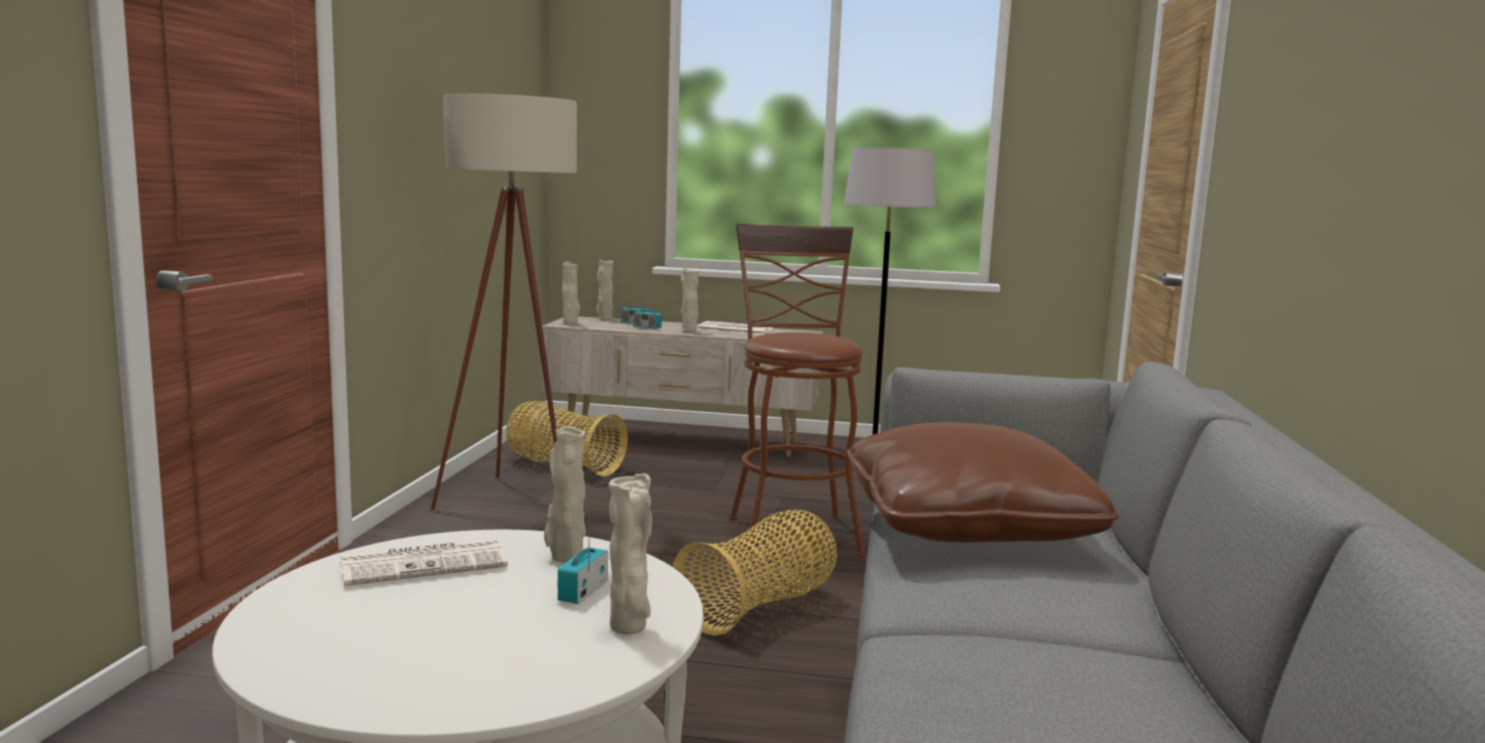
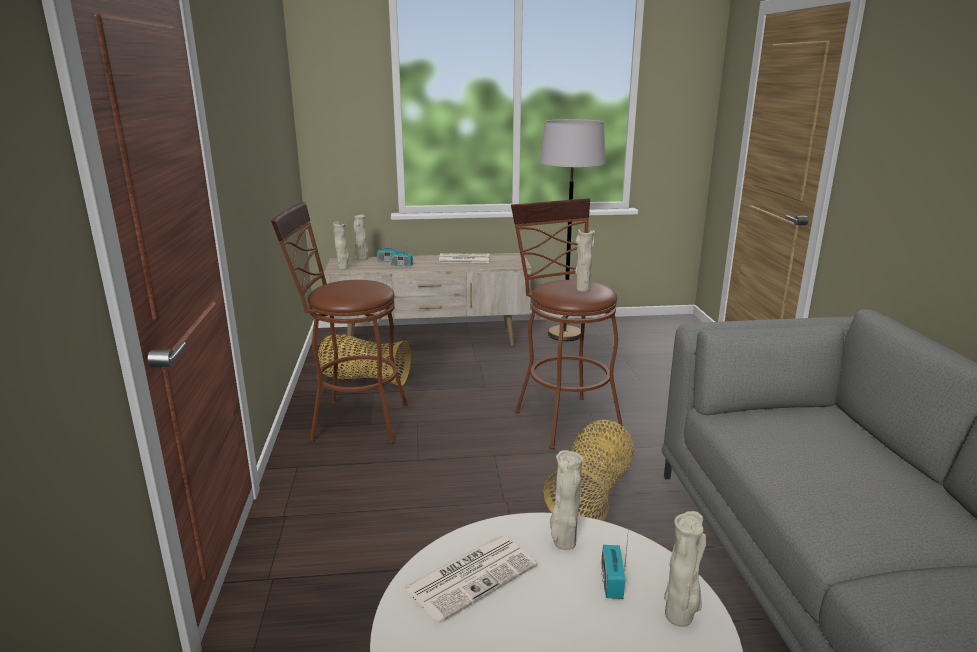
camera: 15 degrees left, 10 degrees up
beige floor lamp [431,94,577,510] -> brown stool [271,202,408,444]
beige vase [681,268,699,332] -> beige vase moved to [575,229,595,292]
brown pillow [847,422,1119,543] -> none

